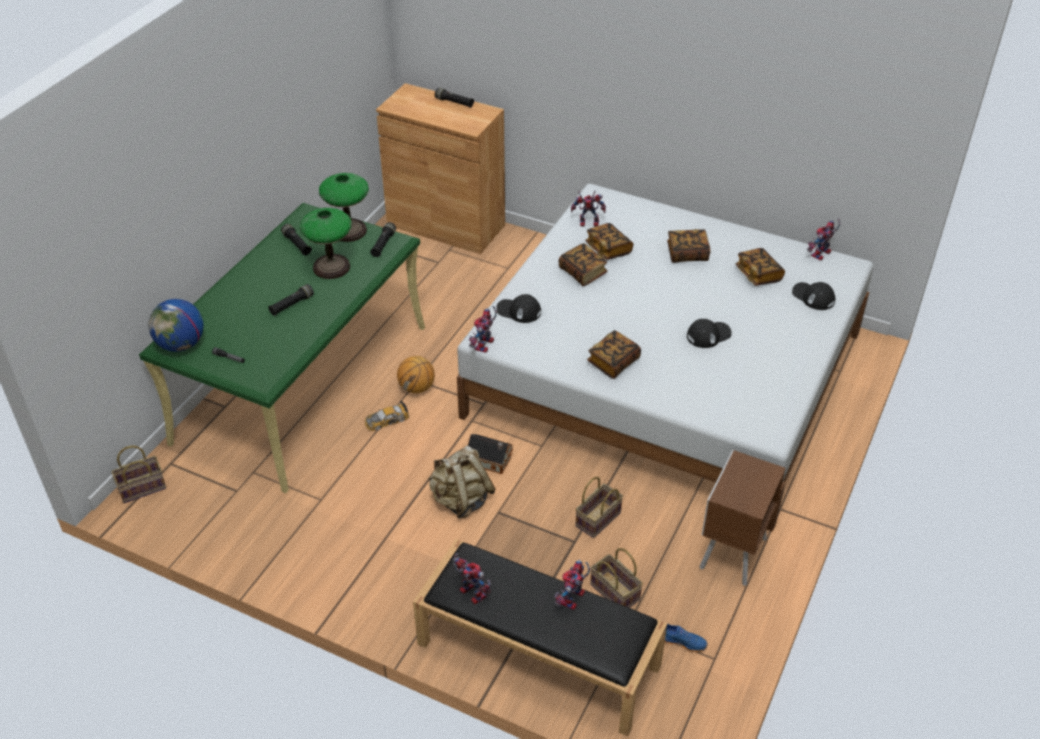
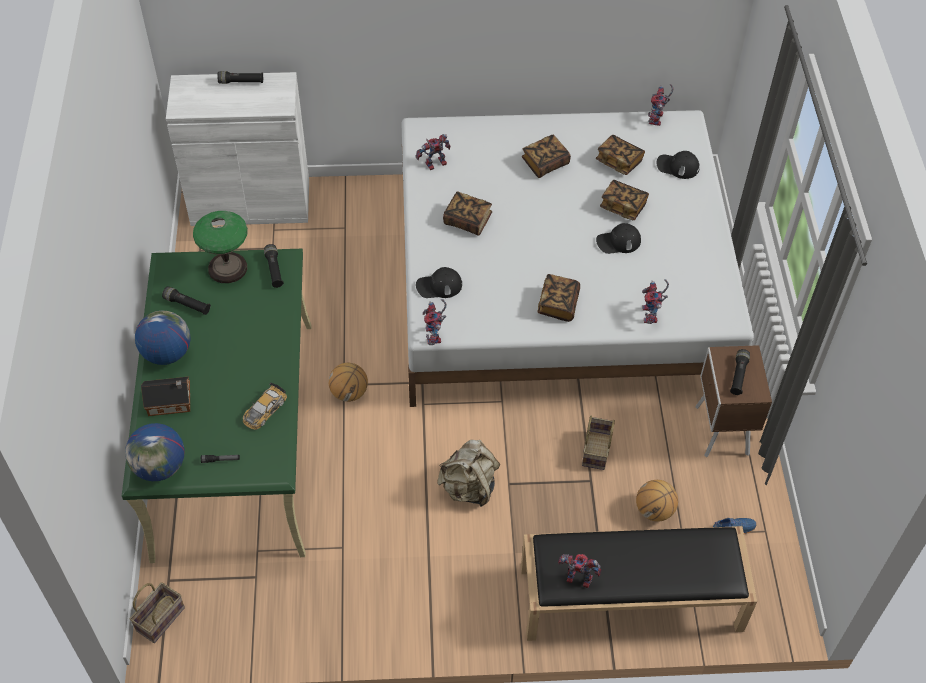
camera: 30 degrees left, 10 degrees up
black flashlight [268,284,314,316] -> black flashlight moved to [730,349,750,395]
table lamp [300,208,352,279] -> none
toy car [365,401,409,431] -> toy car moved to [243,383,287,430]
brown cabinet [376,83,505,254] -> white cabinet [166,72,309,226]
toy house [468,434,513,474] -> toy house moved to [141,377,190,416]
toy robot [554,559,590,610] -> toy robot moved to [642,279,669,324]
book [585,223,633,260] -> book moved to [600,180,649,220]
basket [590,548,643,608] -> basketball [636,480,678,522]
black cap [687,319,732,348] -> black cap turned 135 degrees counterclockwise [596,223,641,254]
none -> globe [135,311,191,365]

